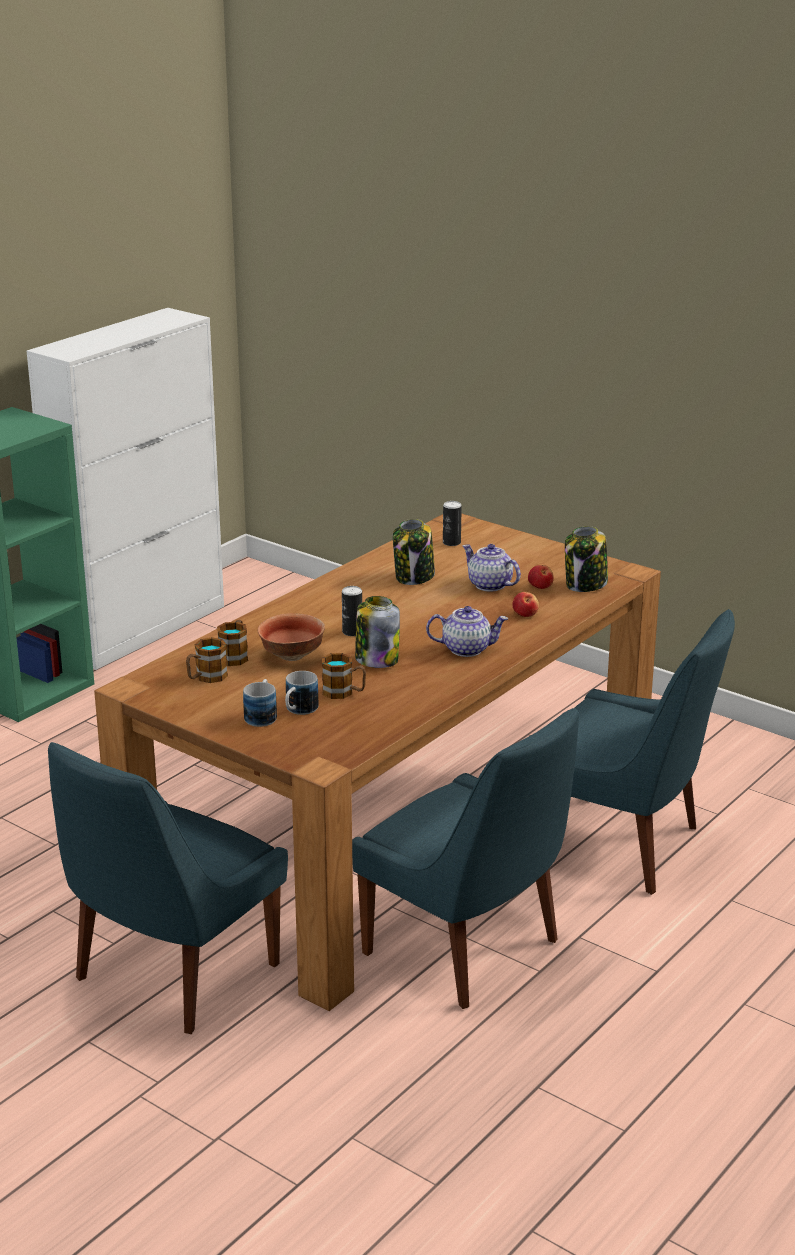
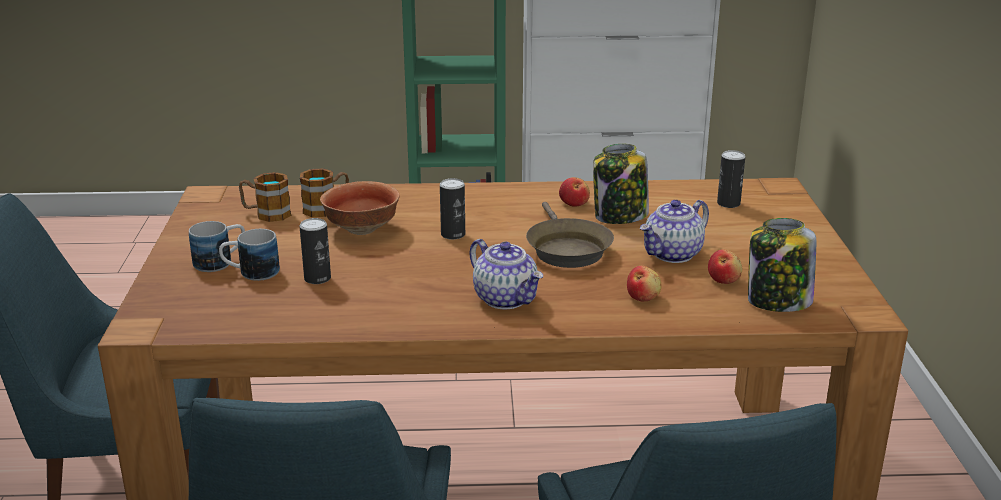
camera: 50 degrees right, 0 degrees up
mug [322,653,366,699] -> can [300,218,331,284]
jar [355,596,400,668] -> none
teapot [462,544,521,592] -> teapot turned 135 degrees counterclockwise [640,200,709,263]
none -> brown frying pan [526,202,614,268]
none -> apple [559,177,590,207]

